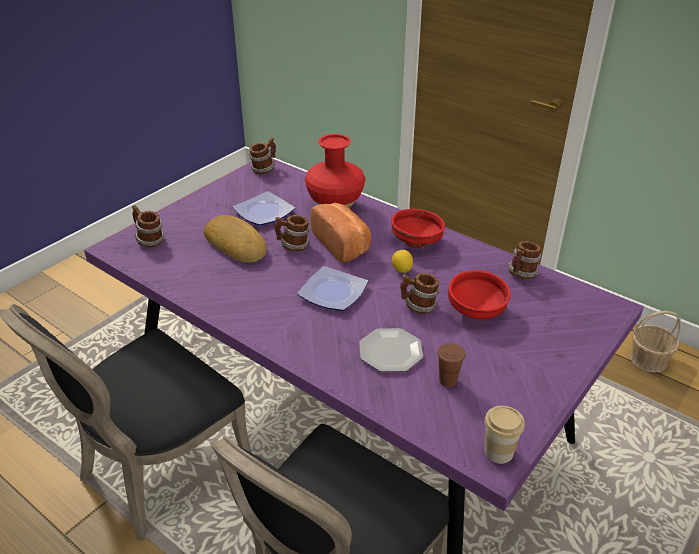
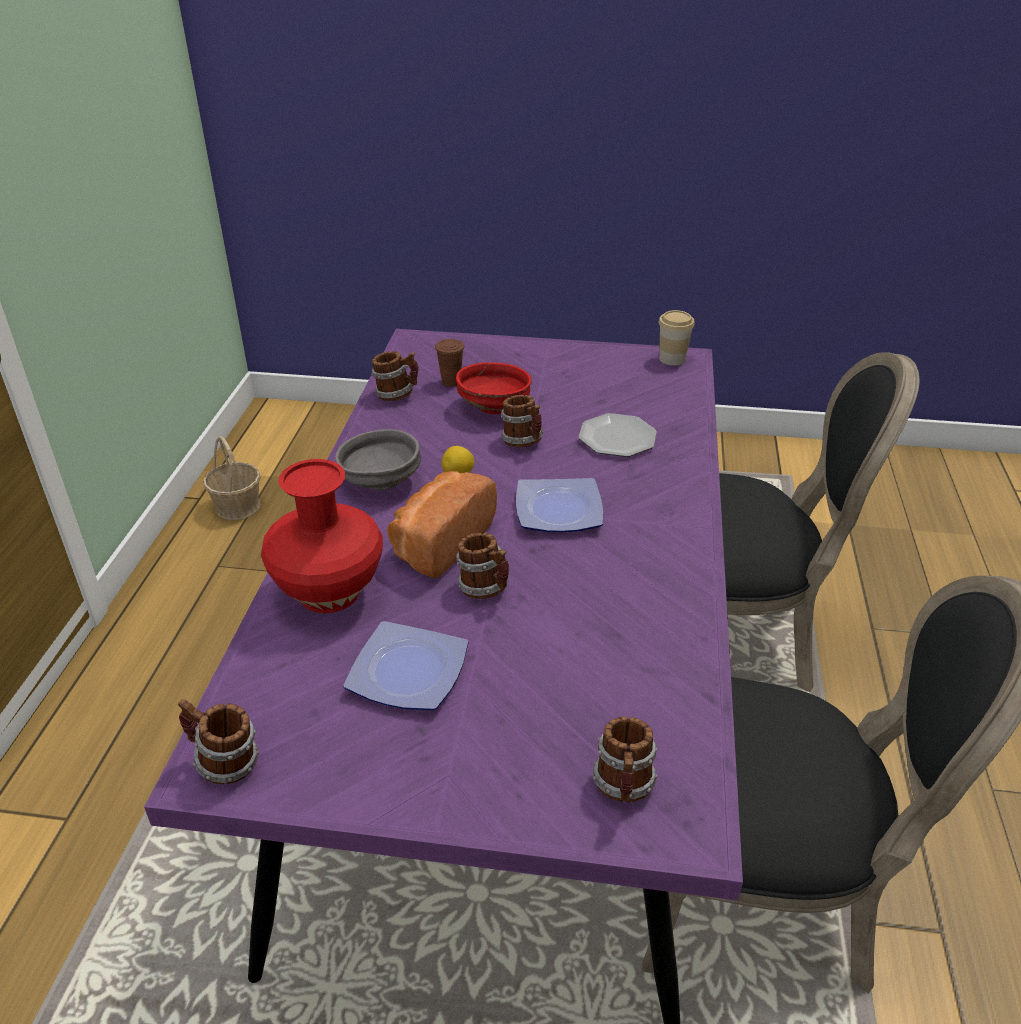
camera: 120 degrees left, 0 degrees up
bread [204,215,267,263] -> none
red bowl [391,209,445,248] -> grey bowl [335,429,421,490]
brown cup [437,343,466,387] -> brown cup moved to [435,339,465,387]

